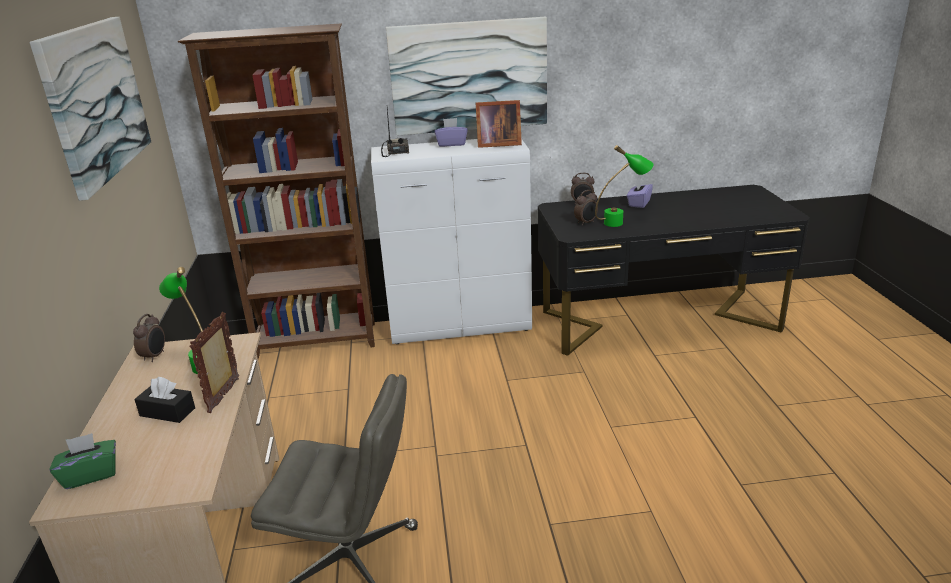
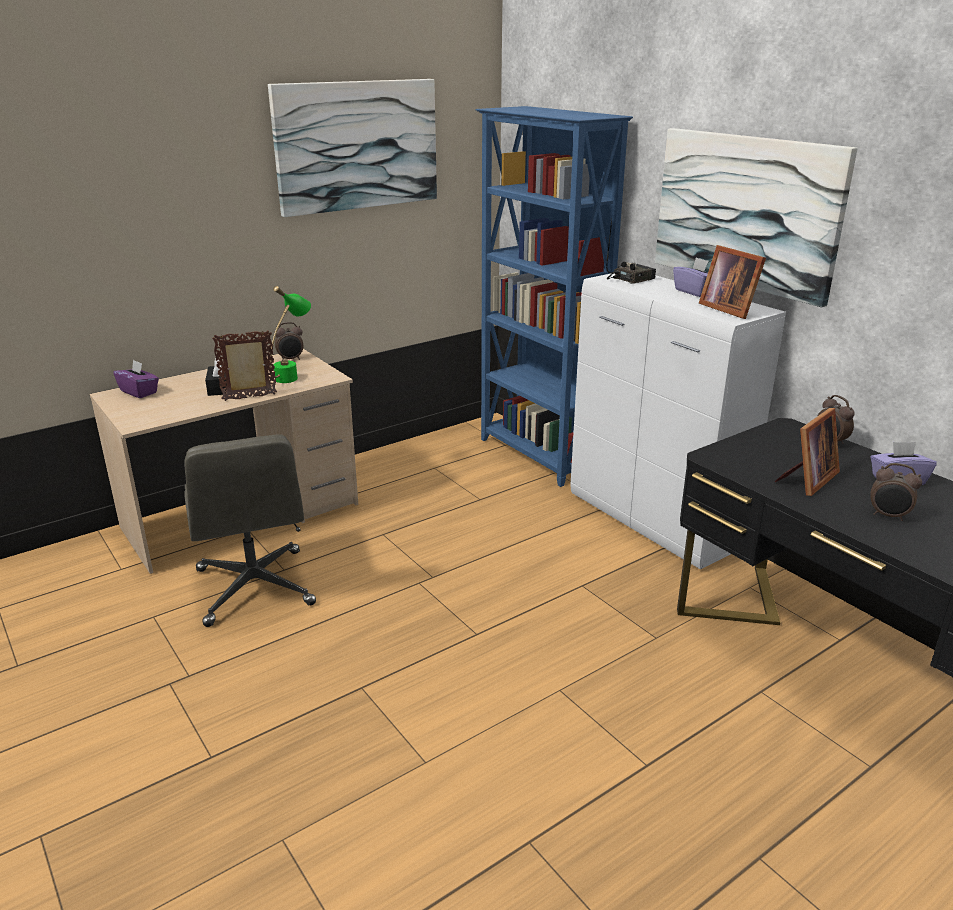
camera: 60 degrees right, 0 degrees up
green tissue box [50,433,116,489] -> purple tissue box [113,360,159,398]
brown bookcase [178,23,375,359] -> blue bookcase [476,106,633,487]
alarm clock [574,190,598,225] -> alarm clock moved to [870,463,922,521]
green table lamp [595,145,654,227] -> picture frame [775,408,840,496]

